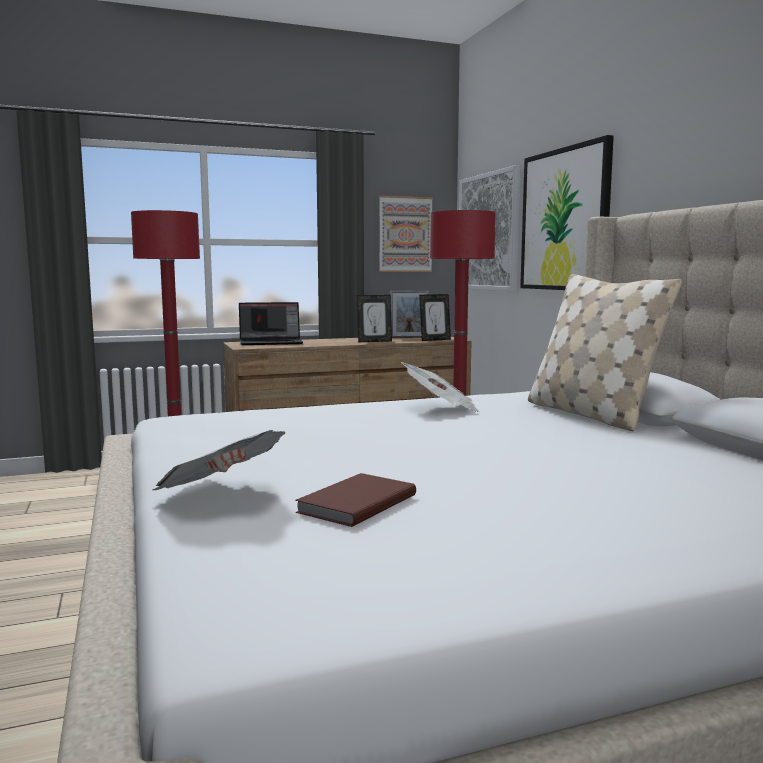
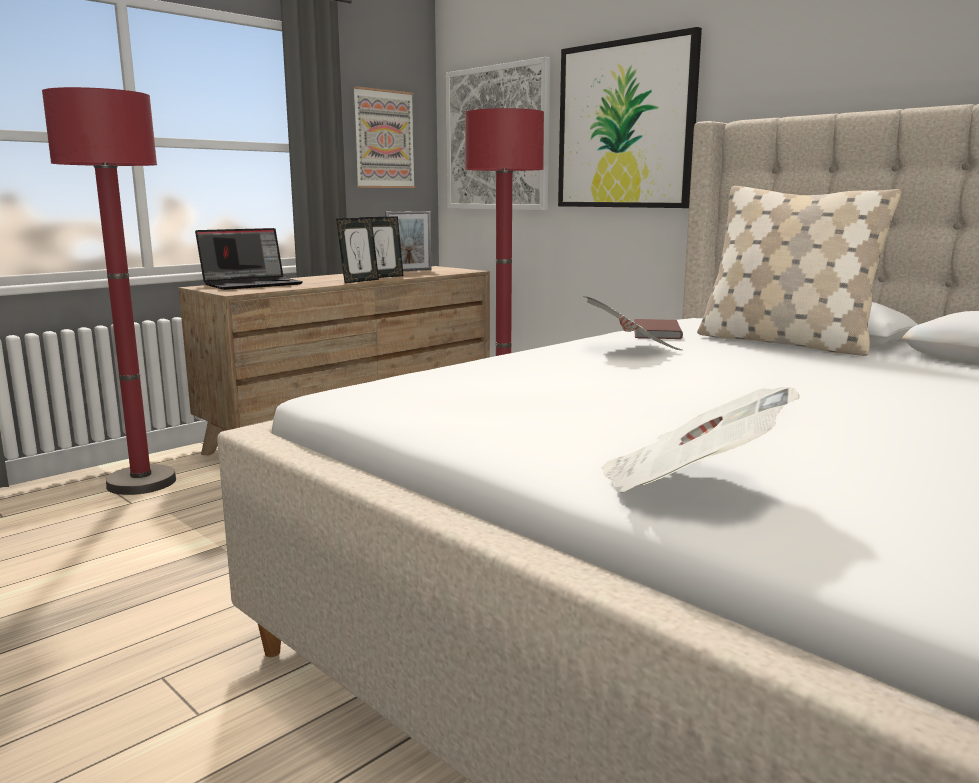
camera: 25 degrees left, 5 degrees up
brown book [295,473,416,527] -> brown book moved to [634,319,683,339]
picture frame [419,294,451,341] -> picture frame moved to [336,218,379,284]

